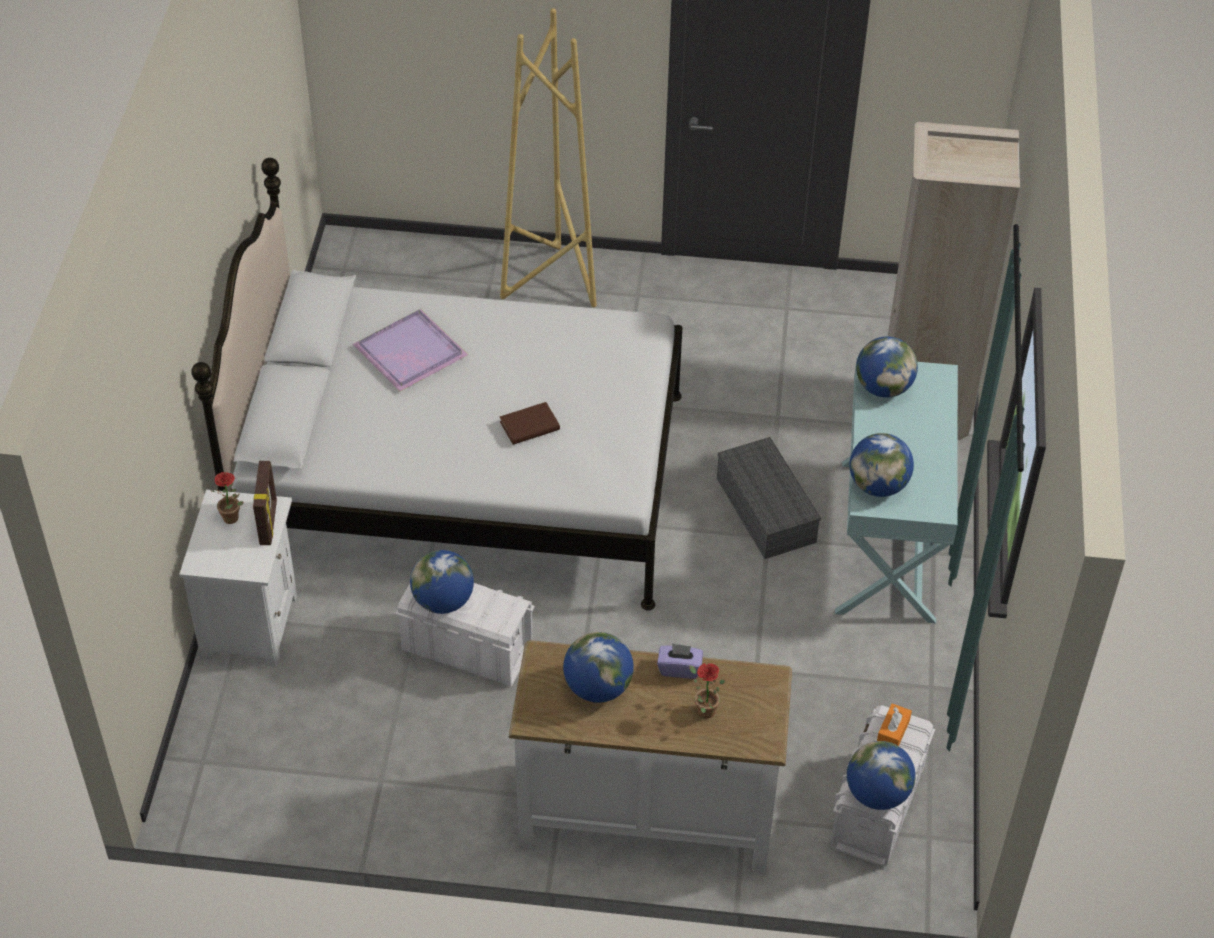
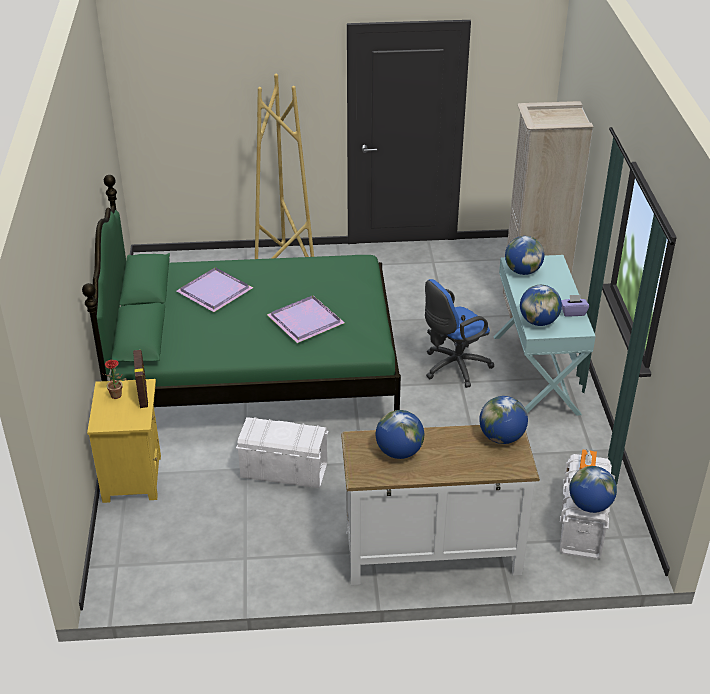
camera: 10 degrees left, 10 degrees down
white nightstand [179,490,297,666] -> yellow nightstand [87,379,161,503]
white bed [192,158,682,611] -> green bed [82,175,401,411]
globe [410,550,474,614] -> globe moved to [479,396,528,444]
brown book [500,402,560,445] -> purple tray [267,295,345,343]
purple tissue box [657,643,703,679] -> purple tissue box moved to [561,295,589,317]
potted plant [689,663,725,719] -> none
grey storage box [717,437,821,559] -> blue office chair [425,279,494,388]

